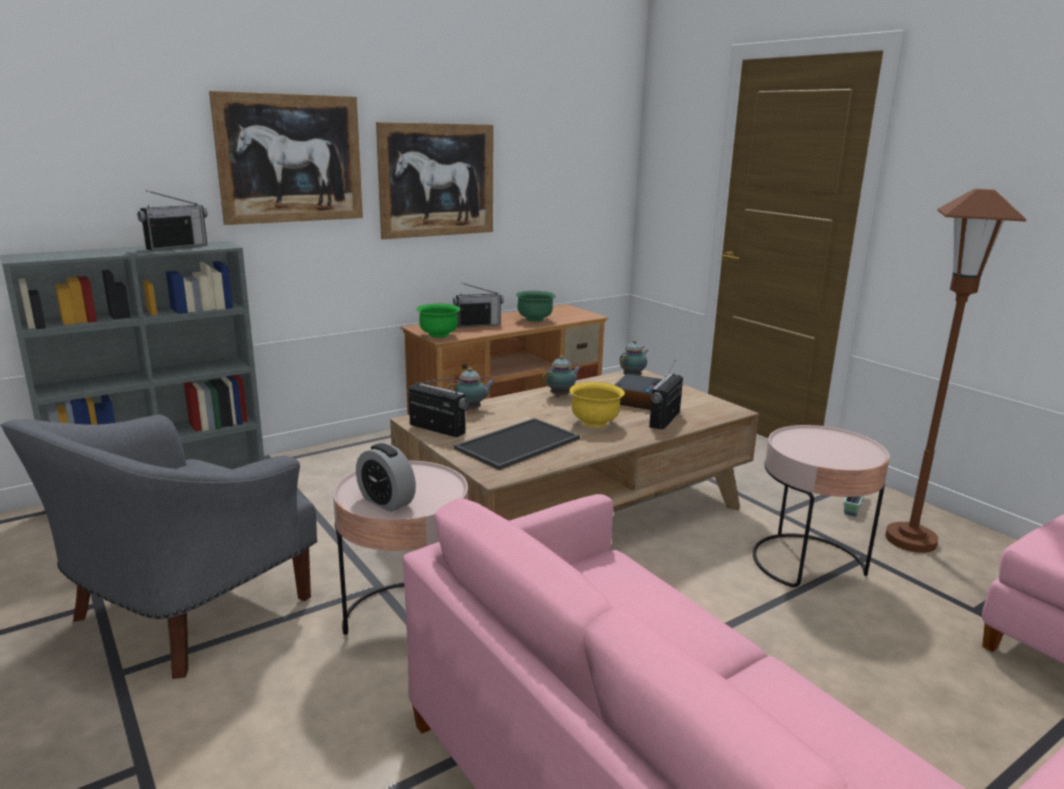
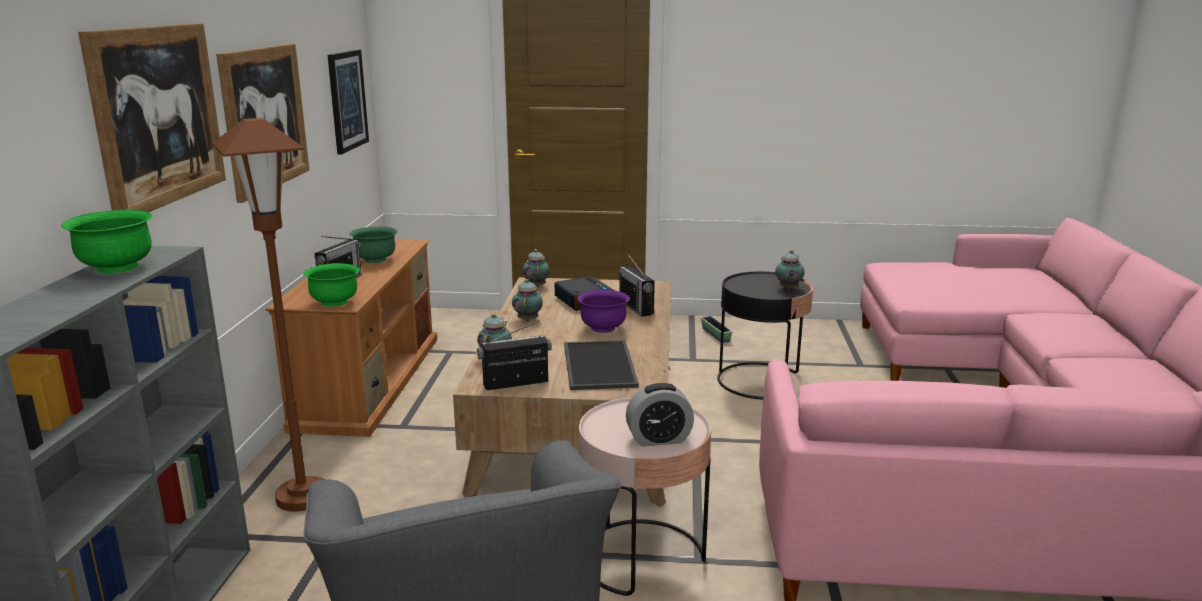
camera: 50 degrees left, 0 degrees up
radio [137,190,208,250] -> green bowl [61,210,152,274]
yellow bowl [569,382,625,427] -> purple bowl [577,289,630,333]
pink side table [753,425,890,587] -> black side table [717,271,813,400]
brown floor lamp [885,189,1026,553] -> brown floor lamp moved to [212,118,325,512]
none -> picture [328,50,369,155]
none -> teapot [775,250,805,290]

